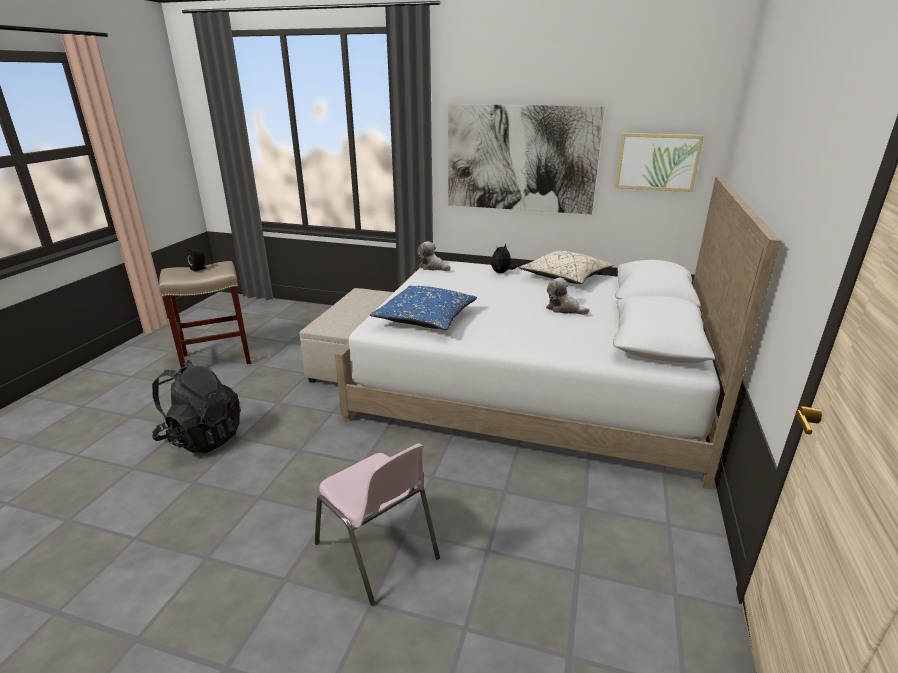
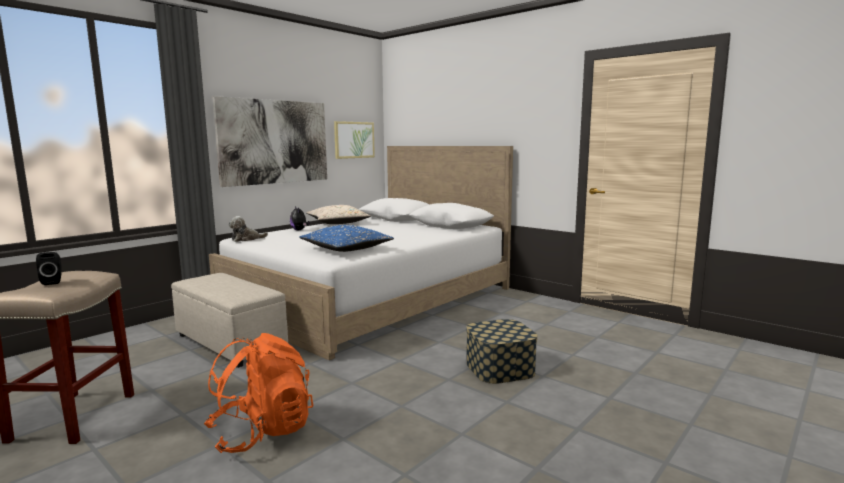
camera: 65 degrees left, 15 degrees down
black backpack [152,360,241,453] -> orange backpack [204,333,313,453]
pink chair [315,443,440,606] -> storage box [466,319,538,384]
plush toy [546,278,589,315] -> none

